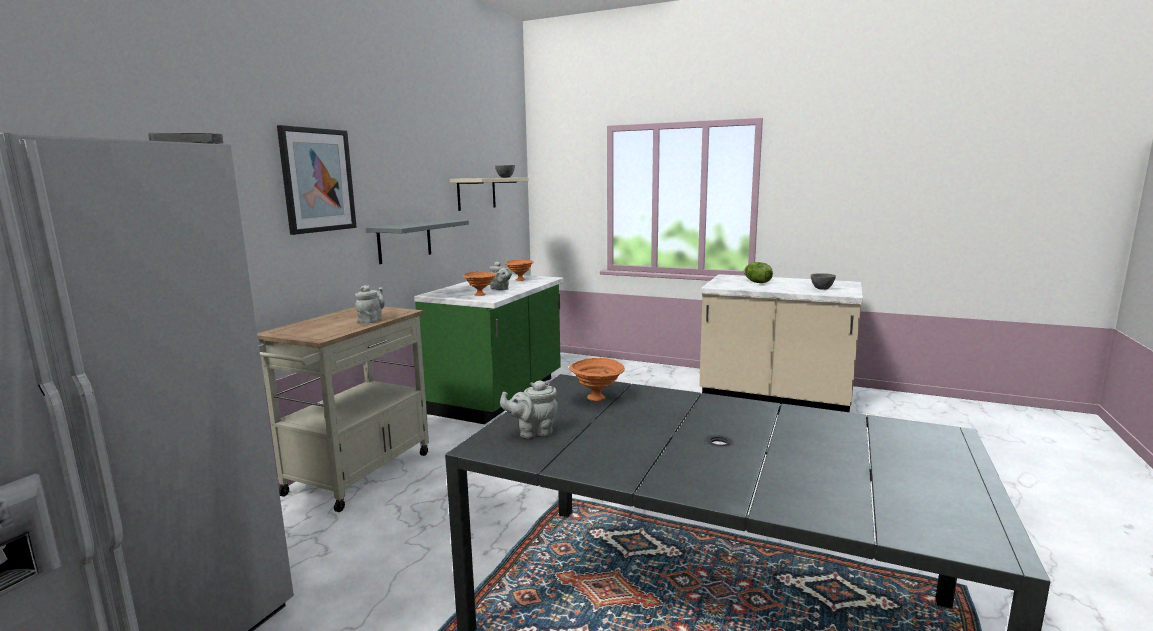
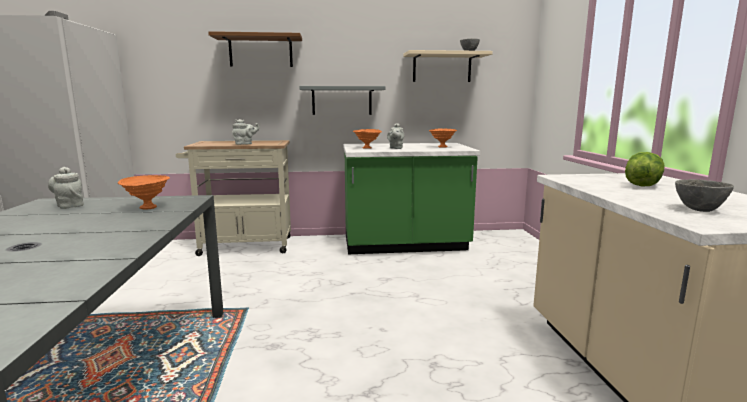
camera: 60 degrees right, 0 degrees up
picture [277,125,357,235] -> brown shelf [208,31,302,67]

